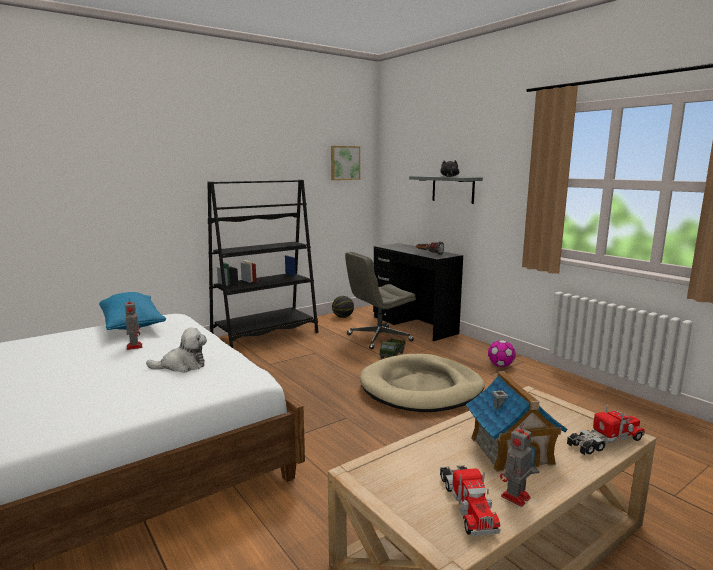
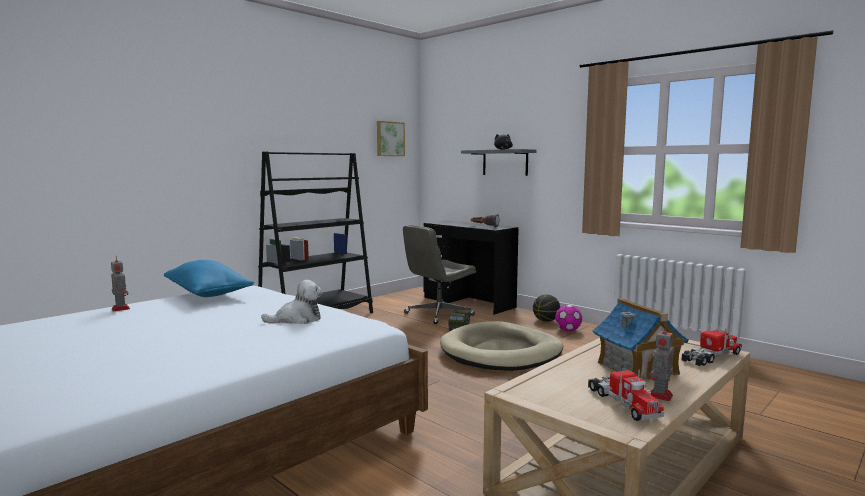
camera: 10 degrees left, 5 degrees down
toy robot [125,300,142,350] -> toy robot moved to [111,257,130,311]
basketball [332,296,354,318] -> basketball moved to [533,295,560,322]

